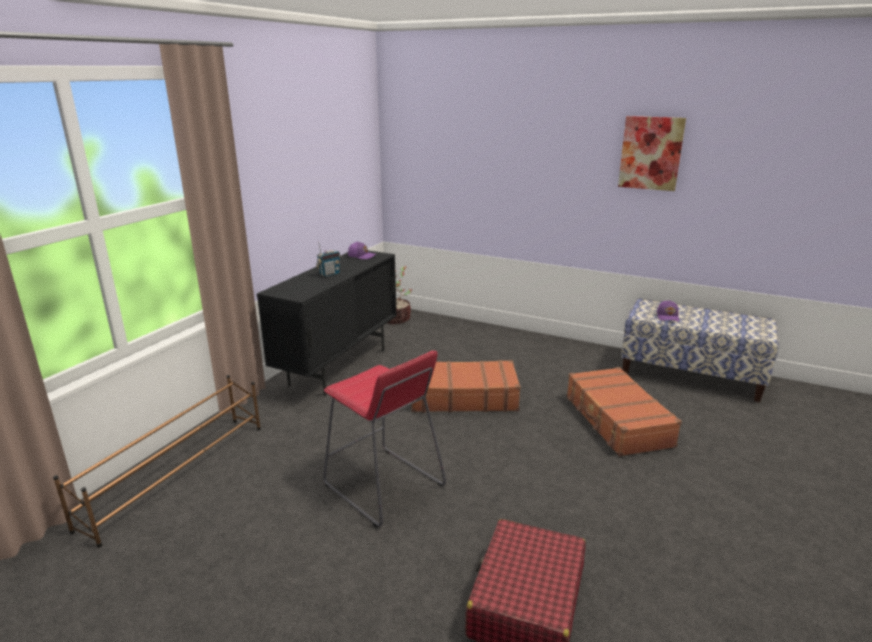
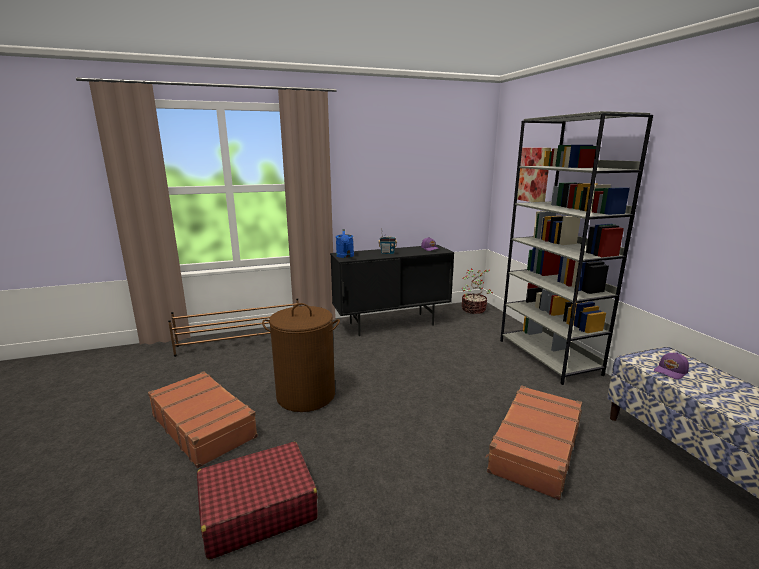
camera: 45 degrees right, 5 degrees down
red stool [323,351,446,528] -> brown laundry basket [262,303,340,412]
brown suitcase [412,360,521,412] -> brown suitcase moved to [148,371,258,468]
picture [618,116,686,191] -> picture moved to [517,148,551,202]
none -> blue watering can [336,229,354,258]
none -> grey bookcase [500,111,653,385]

